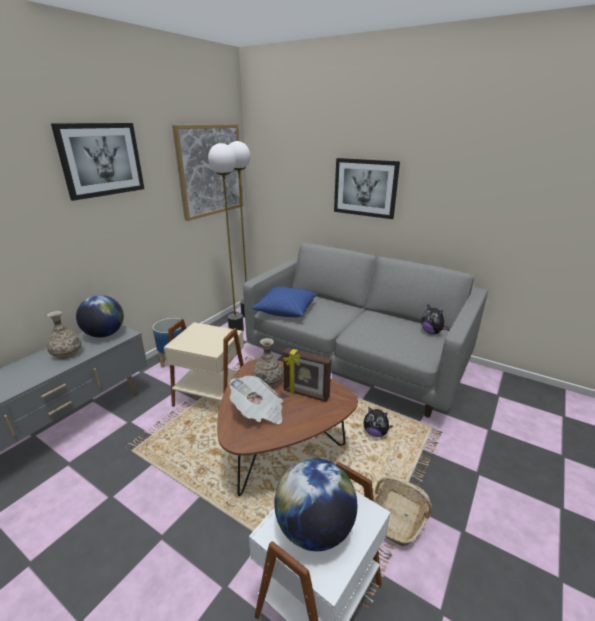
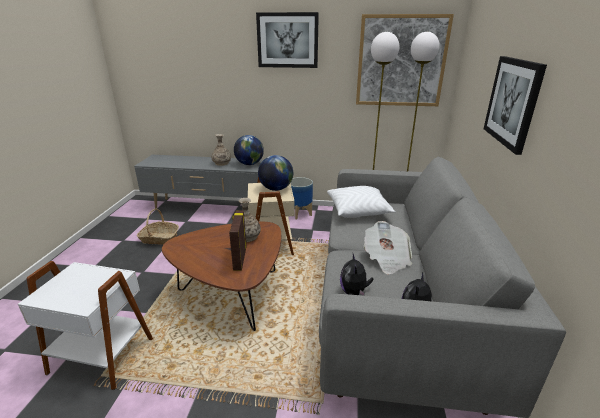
camera: 65 degrees right, 0 degrees up
newspaper [229,376,283,424] -> newspaper moved to [363,221,412,274]
blue pillow [251,287,318,317] -> white pillow [327,186,396,218]
globe [274,458,357,551] -> globe moved to [258,155,293,191]
plush toy [364,407,393,437] -> plush toy moved to [340,254,374,296]
basket [373,476,432,546] -> basket moved to [137,209,179,245]

